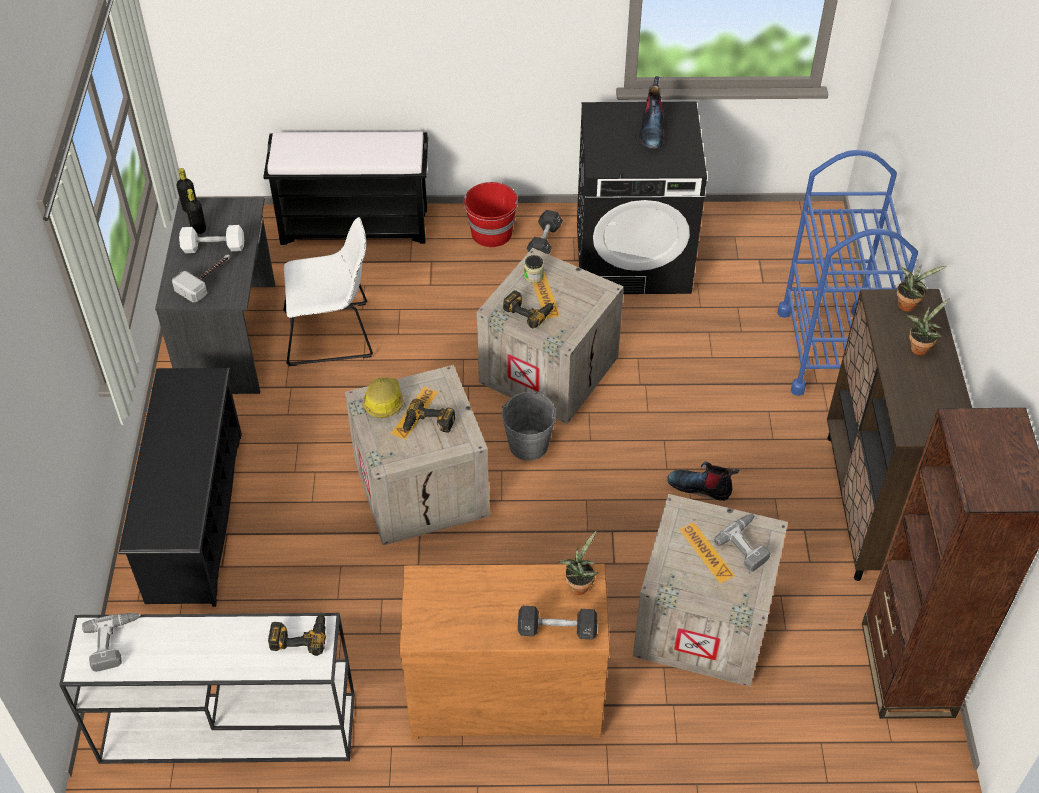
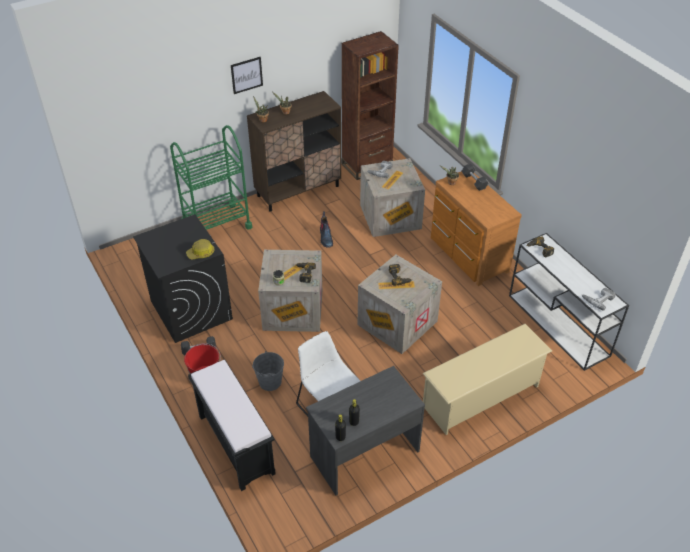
camera: 120 degrees left, 5 degrees down
black shoe rack [118,368,242,607] -> beige shoe rack [423,324,552,435]
hammer [172,254,230,303] -> none
white dumbbell [179,225,244,253] -> none
hard hat [363,377,403,418] -> hard hat moved to [186,239,215,260]
grey bucket [502,392,556,461] -> grey bucket moved to [252,351,284,391]
boot [639,76,663,149] -> none
blue cart [777,150,918,396] -> green cart [170,125,252,230]
none -> picture [231,57,263,94]

